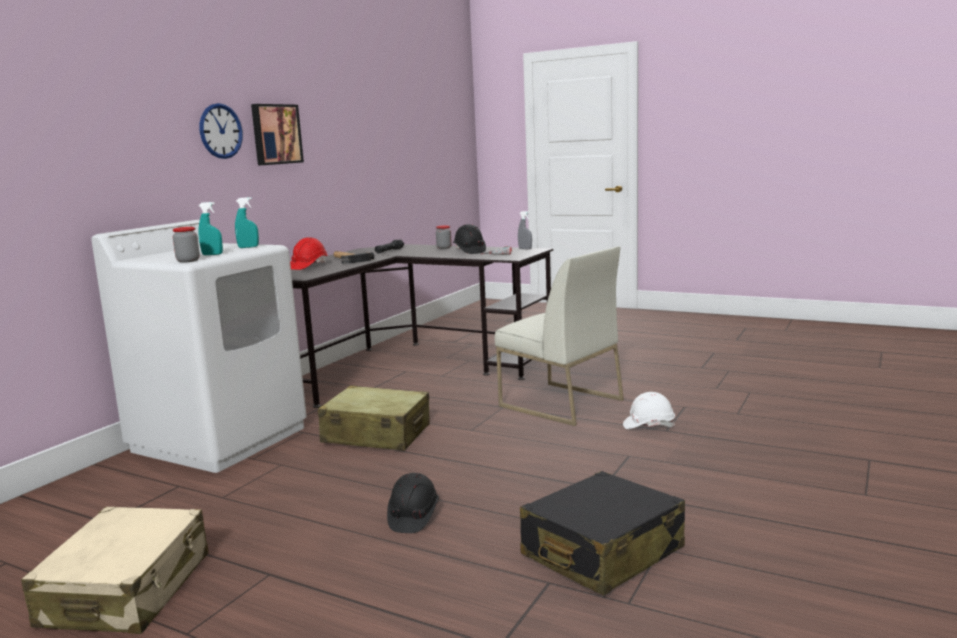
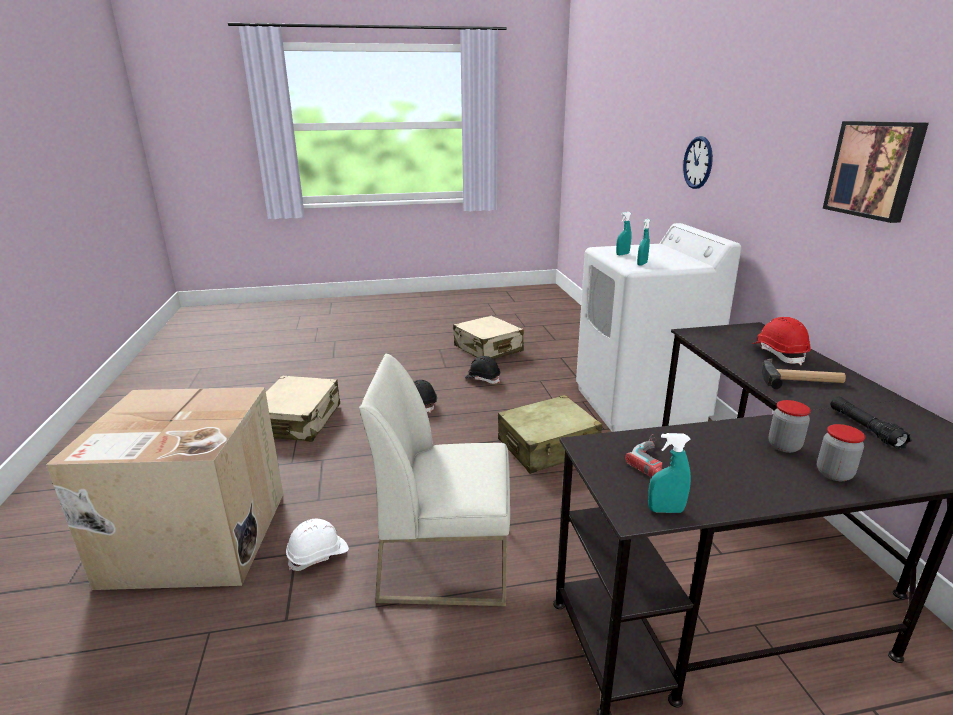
camera: 140 degrees right, 10 degrees up
jar [172,227,200,263] -> jar moved to [768,400,811,453]
wall clock [200,103,243,159] -> wall clock moved to [683,136,713,189]
black hard hat [453,224,486,254] -> black hard hat moved to [465,356,500,384]
grey spray bottle [518,211,532,250] -> turquoise spray bottle [648,433,691,513]
black suitcase [520,471,685,595] -> beige suitcase [266,376,340,442]
none -> cardboard box [46,387,283,590]

